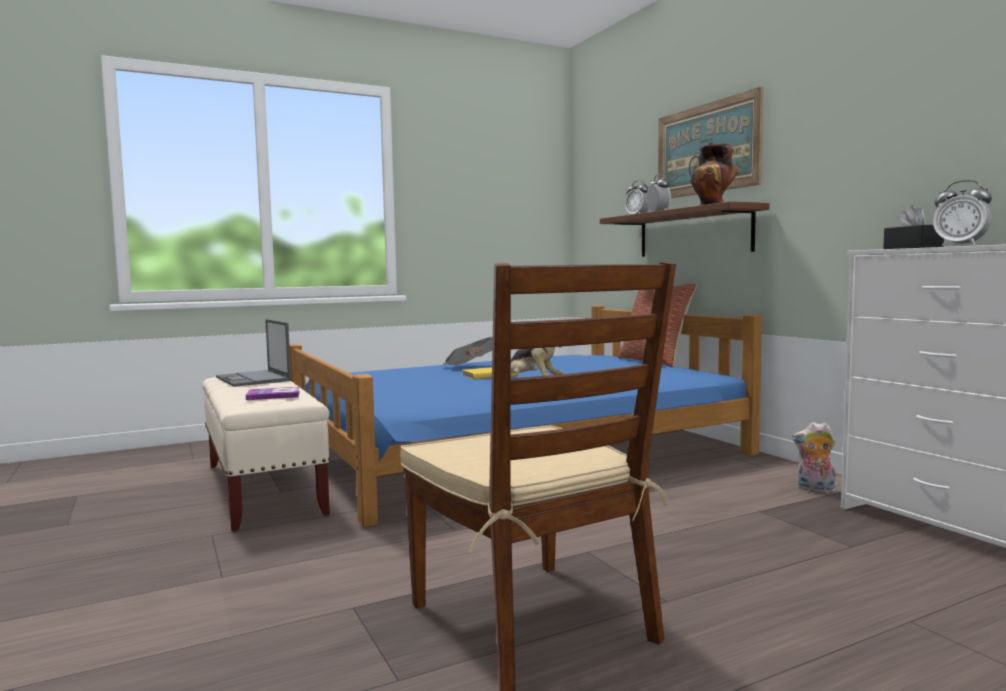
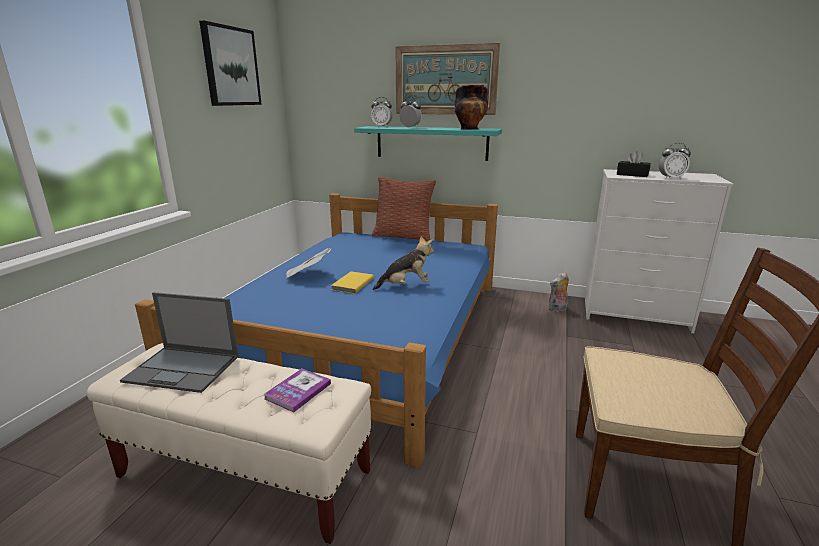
camera: 45 degrees left, 15 degrees up
brown shelf [600,201,769,257] -> turquoise shelf [354,126,502,161]
none -> picture [199,21,262,106]

